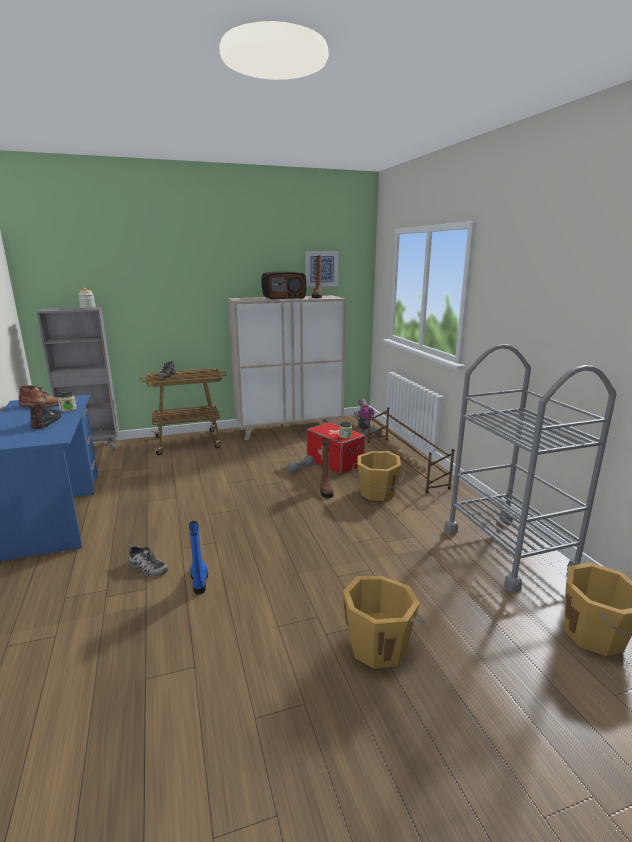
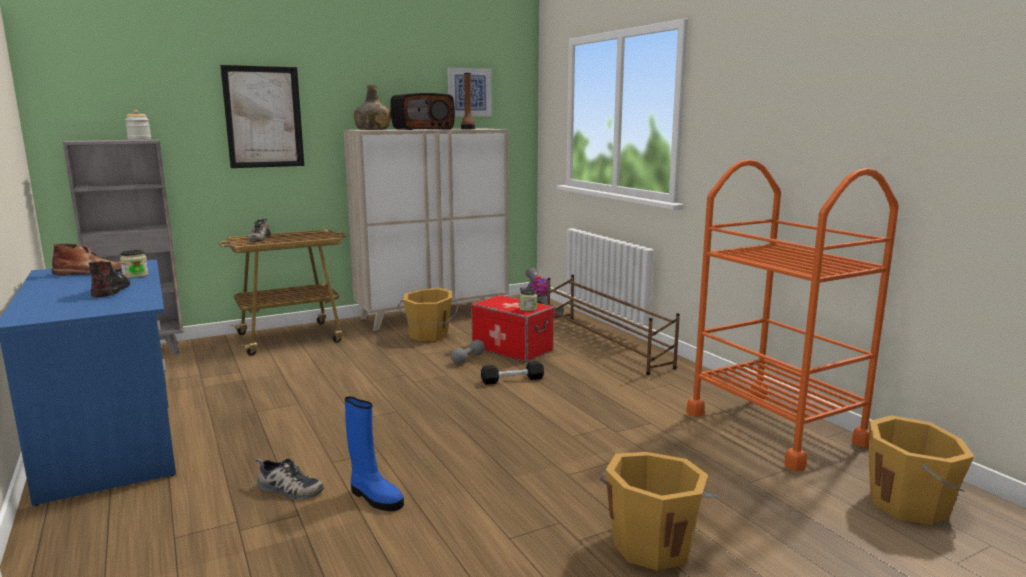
camera: 10 degrees left, 5 degrees down
blue boot [189,521,208,594] -> blue boot turned 150 degrees clockwise [345,396,404,511]
brown boot [320,438,334,498] -> black dumbbell [481,361,544,385]
orange bucket [352,451,405,501] -> orange bucket moved to [398,288,458,341]
grey cart [444,344,617,592] -> orange cart [687,159,899,471]
none -> picture [220,65,304,168]
none -> green bottle [354,85,391,130]

